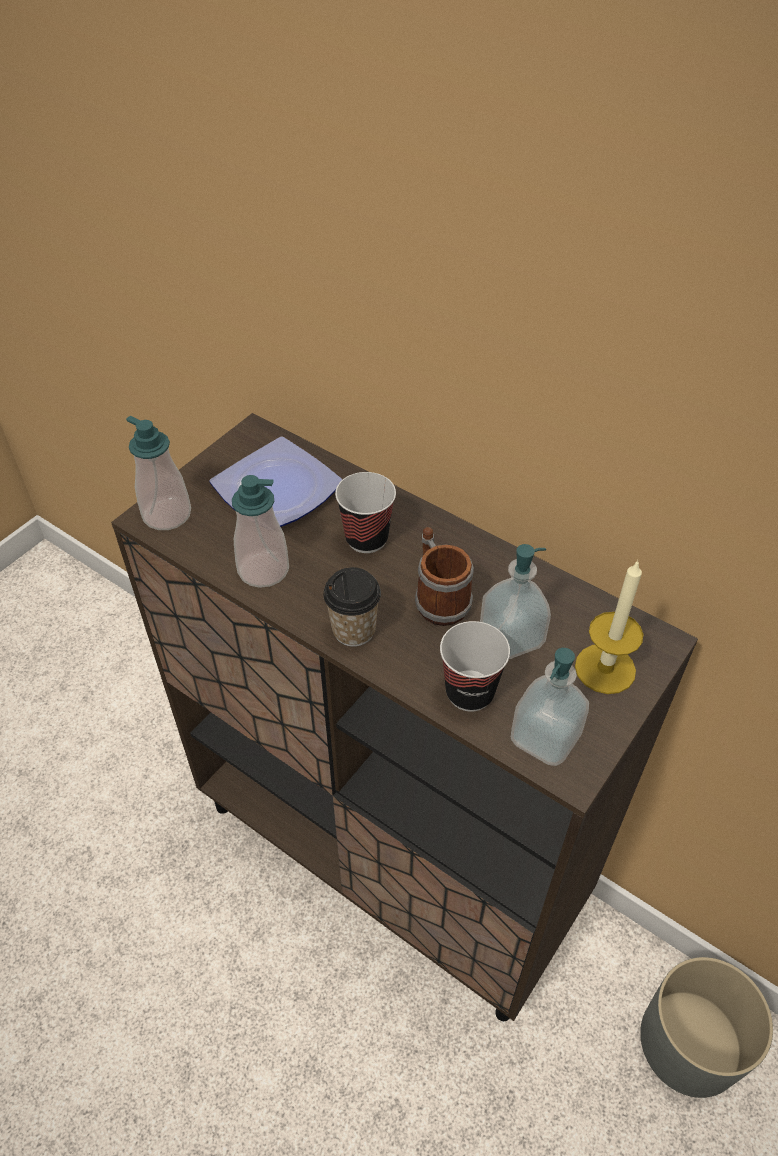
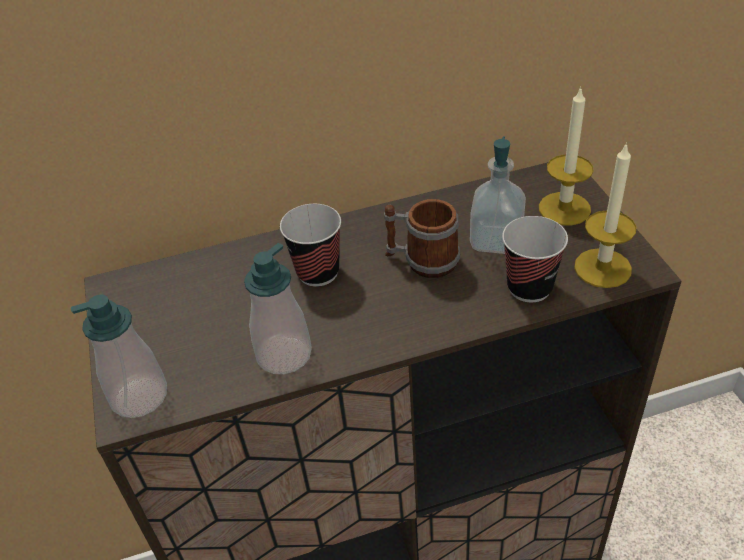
camera: 50 degrees left, 5 degrees down
plate [210,437,343,527] -> none
cup [323,567,381,647] -> none
soap dispenser [511,648,589,766] -> candle [574,142,636,288]
grey planter [640,957,773,1098] -> none

